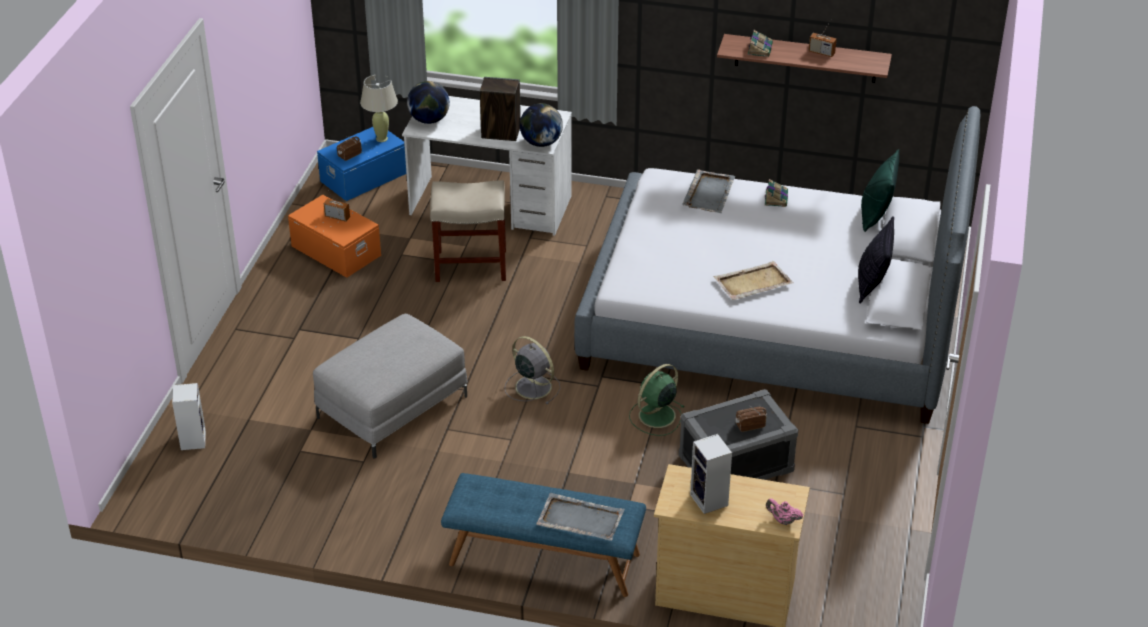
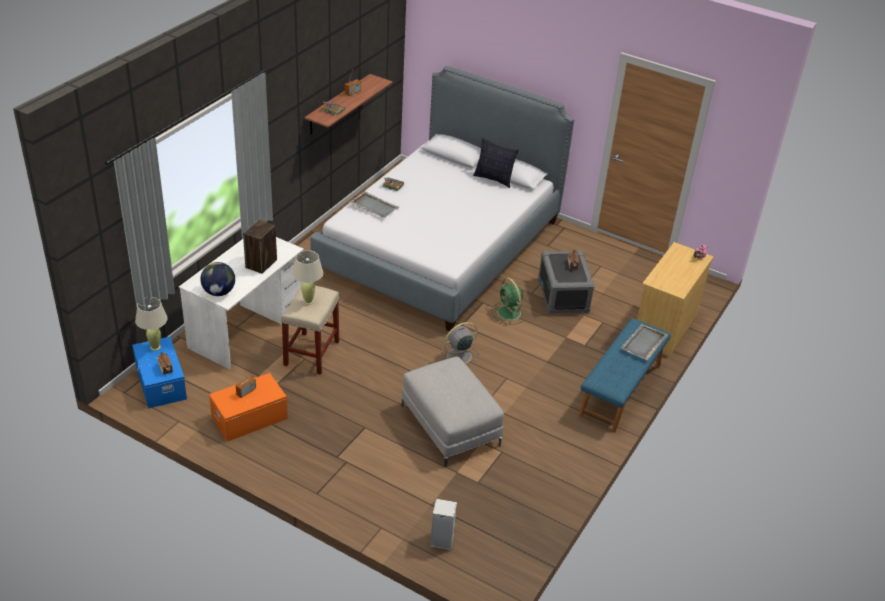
camera: 75 degrees left, 0 degrees up
globe [520,103,563,147] -> none
speaker [690,434,732,514] -> none
beige tray [713,261,793,300] -> none
green pillow [861,149,899,232] -> none
none -> beige table lamp [292,250,324,305]

